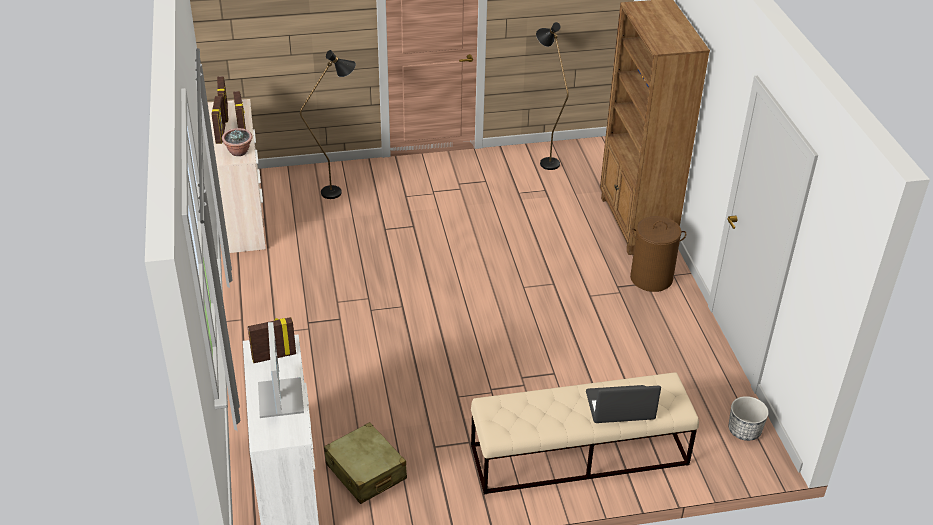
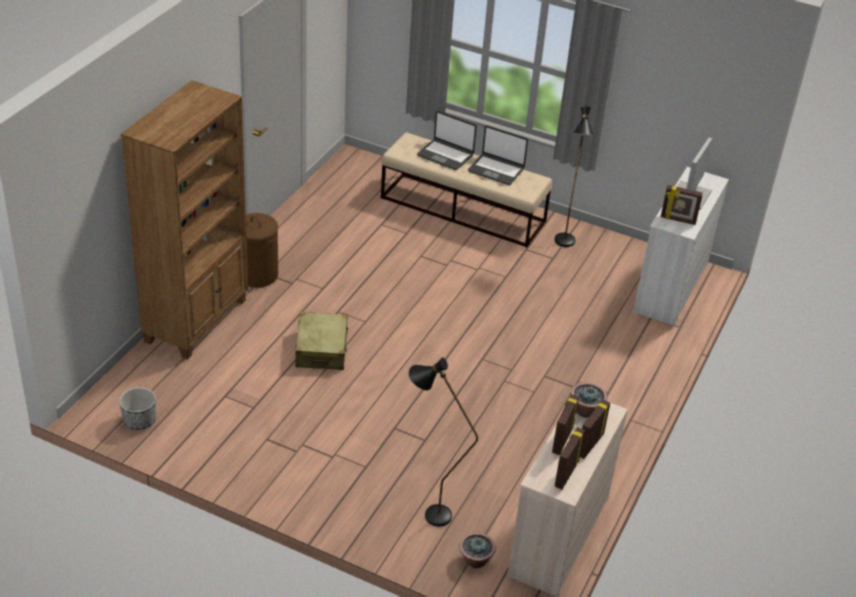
camera: 145 degrees left, 0 degrees up
beige suitcase [324,422,407,504] -> beige suitcase moved to [295,312,348,370]
black floor lamp [536,22,569,170] -> black floor lamp moved to [554,106,594,247]
planter [728,396,769,441] -> planter moved to [119,387,156,430]
none -> potted plant [459,533,496,568]
none -> laptop [468,126,528,185]

